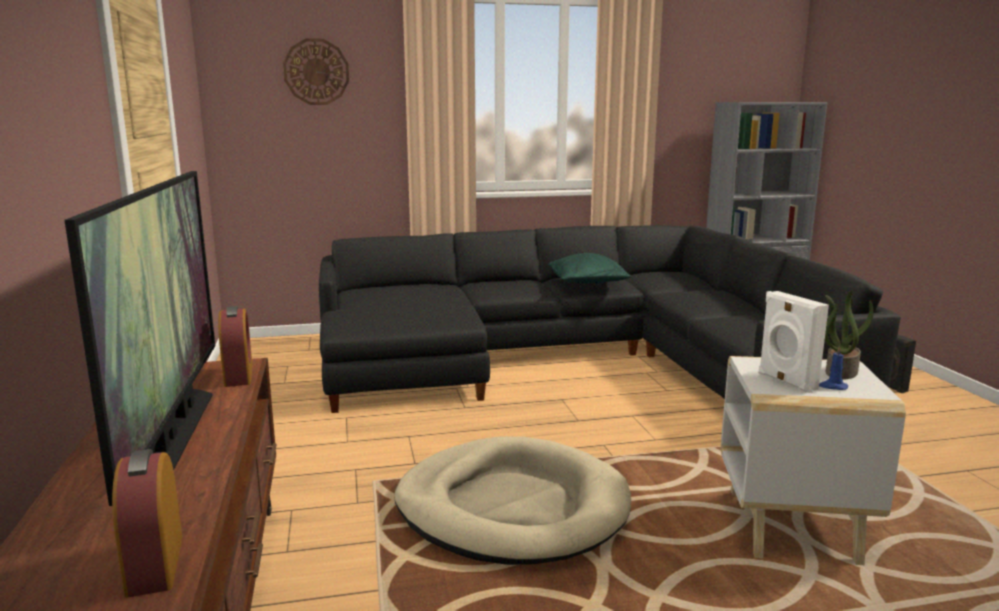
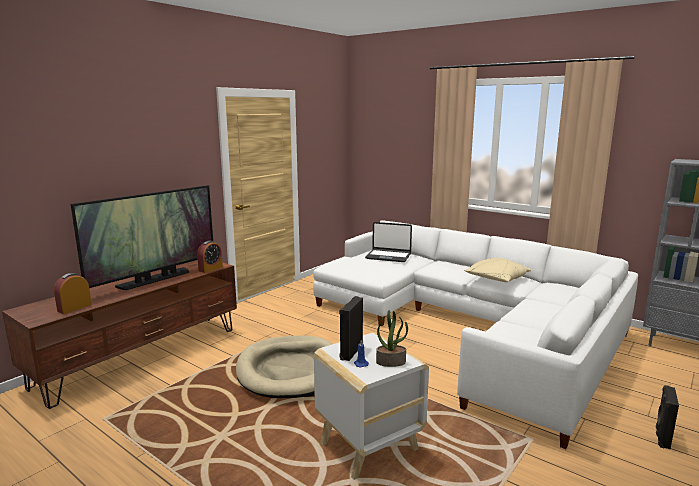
camera: 50 degrees right, 0 degrees up
wall clock [283,38,349,105] -> none
black sofa [319,225,901,413] -> white sofa [313,221,638,449]
green pillow [548,253,632,283] -> beige pillow [464,258,531,282]
white speaker [759,291,829,393] -> black speaker [339,296,363,361]
none -> laptop [365,222,412,262]

